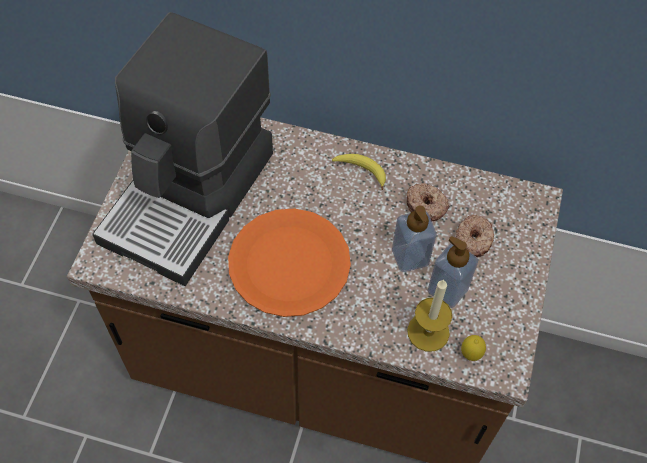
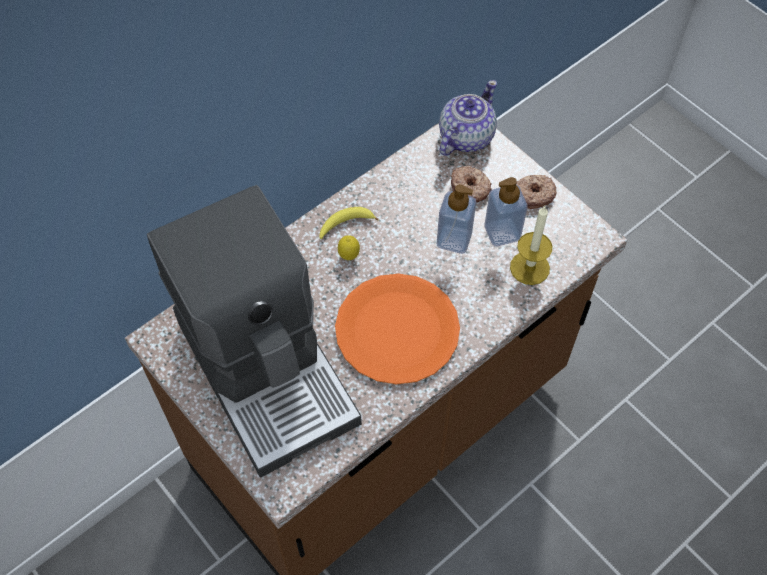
camera: 55 degrees left, 0 degrees up
donut [406,183,450,221] -> donut moved to [516,175,556,209]
lemon [461,335,486,361] -> lemon moved to [338,235,360,260]
none -> teapot [439,80,497,156]

